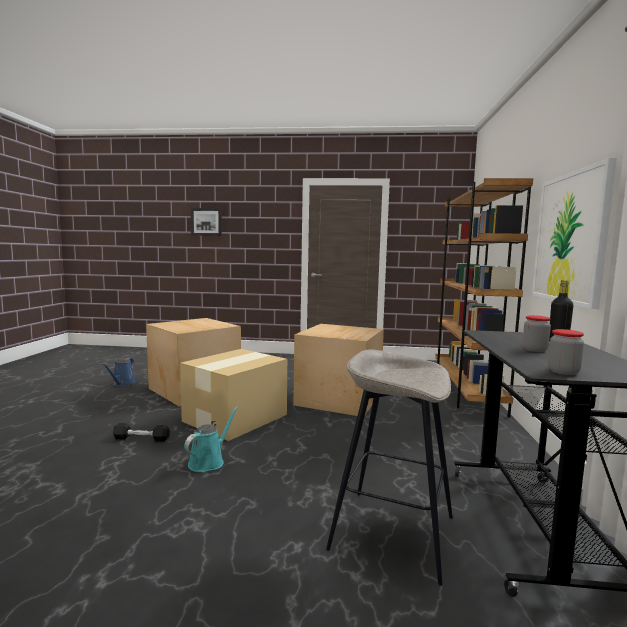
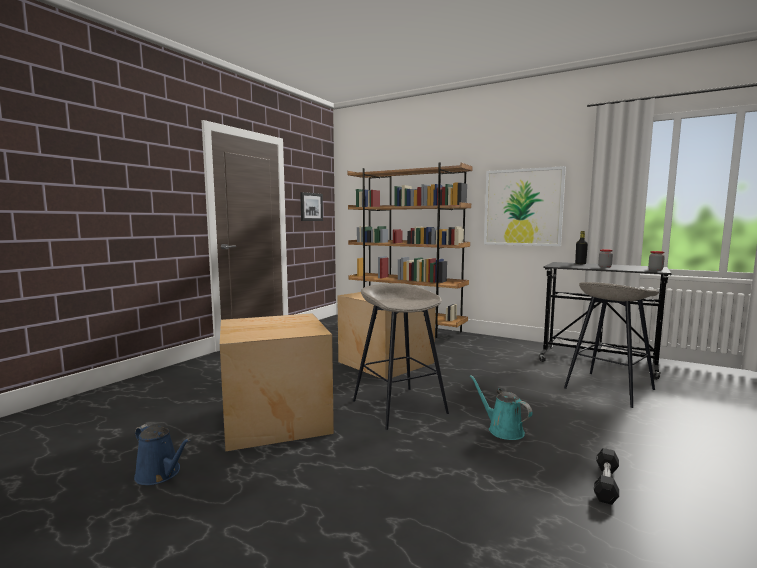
camera: 65 degrees left, 0 degrees up
black dumbbell [113,423,170,442] -> black dumbbell moved to [594,448,619,505]
cardboard box [180,349,287,441] -> grey stool [353,283,449,430]
picture [191,208,222,236] -> picture moved to [300,192,323,221]

